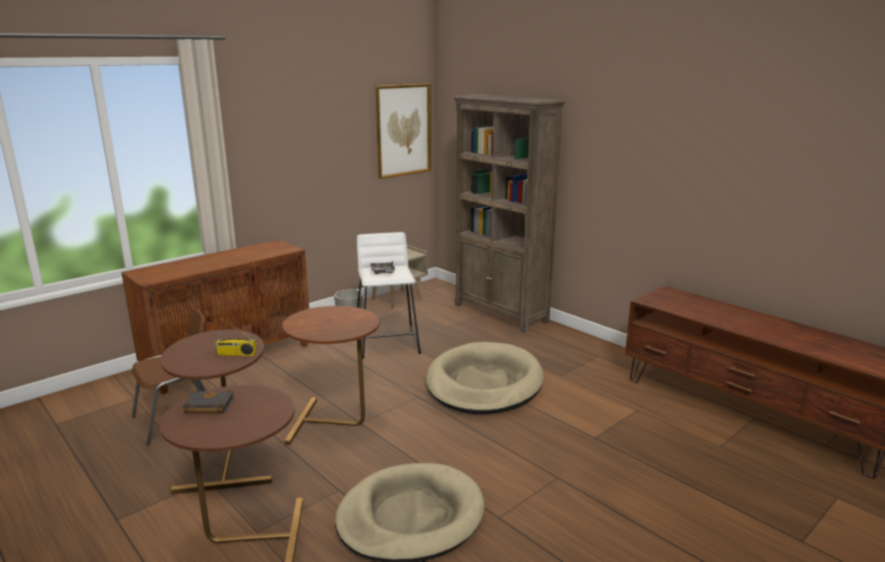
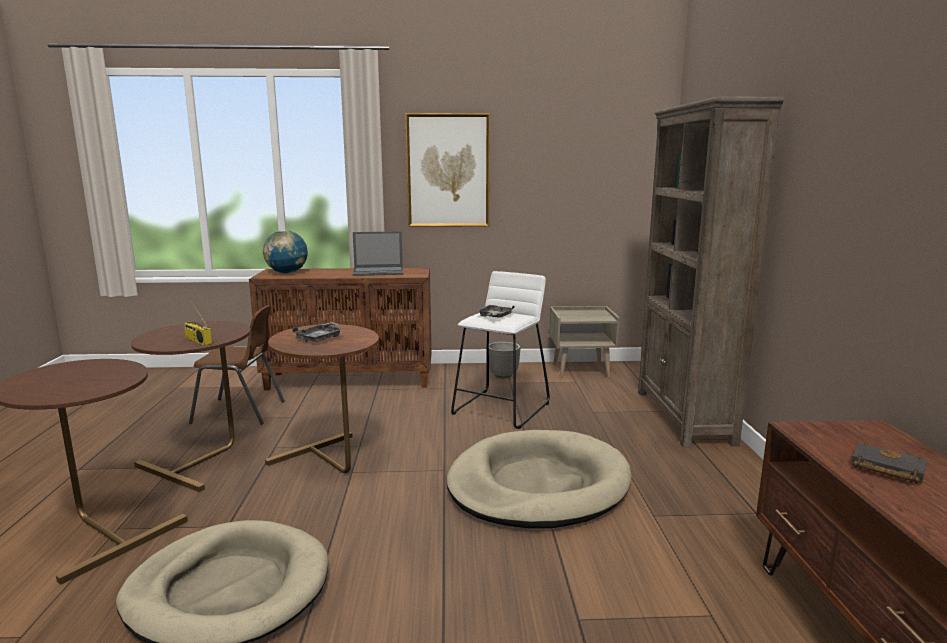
camera: 40 degrees right, 5 degrees down
black book [183,390,234,413] -> black book moved to [851,442,927,484]
picture [376,84,431,179] -> picture moved to [405,113,490,227]
none -> globe [263,230,308,273]
none -> grey tray [292,322,345,342]
none -> laptop [352,231,403,276]

